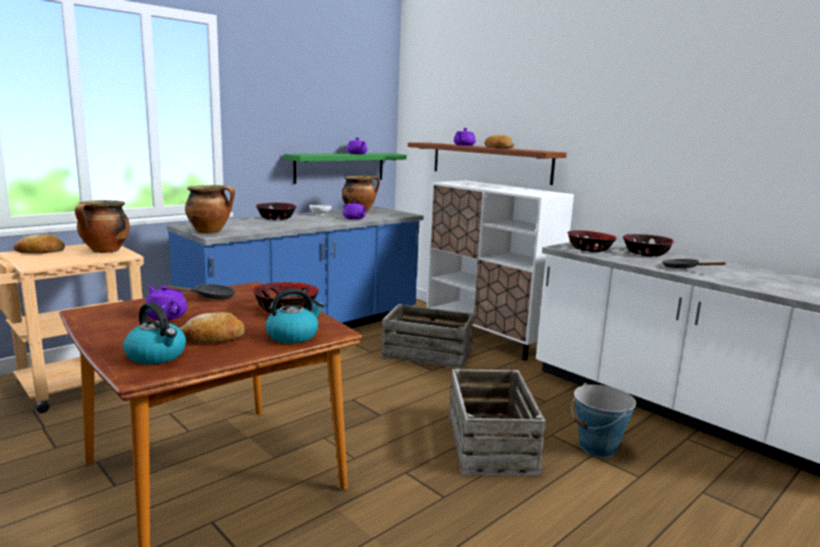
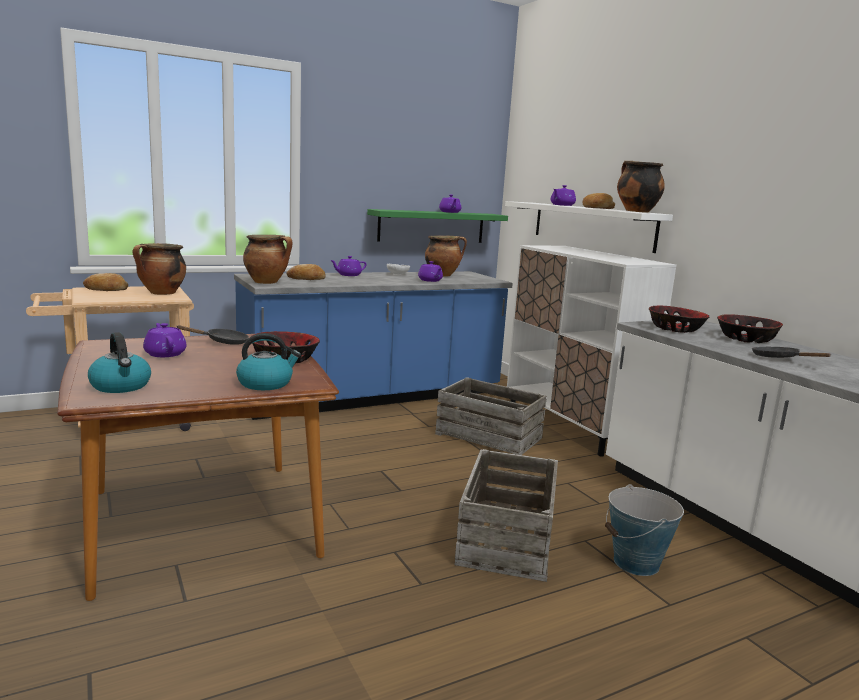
camera: 15 degrees right, 0 degrees up
bread [180,312,245,343] -> bread moved to [286,264,326,280]
bowl [256,203,297,220] -> purple teapot [330,256,367,276]
brown shelf [408,142,567,185] -> white shelf [505,201,673,253]
none -> cooking pot [617,161,665,213]

